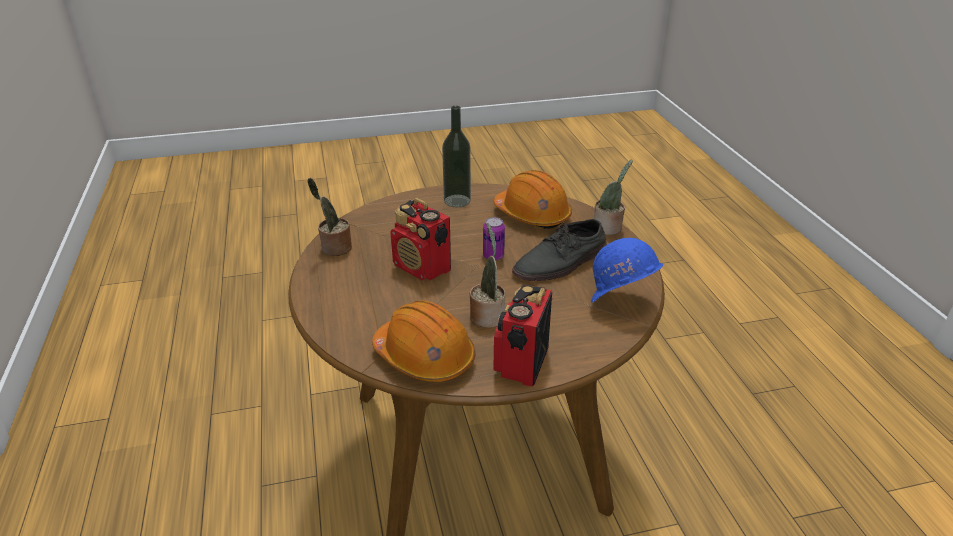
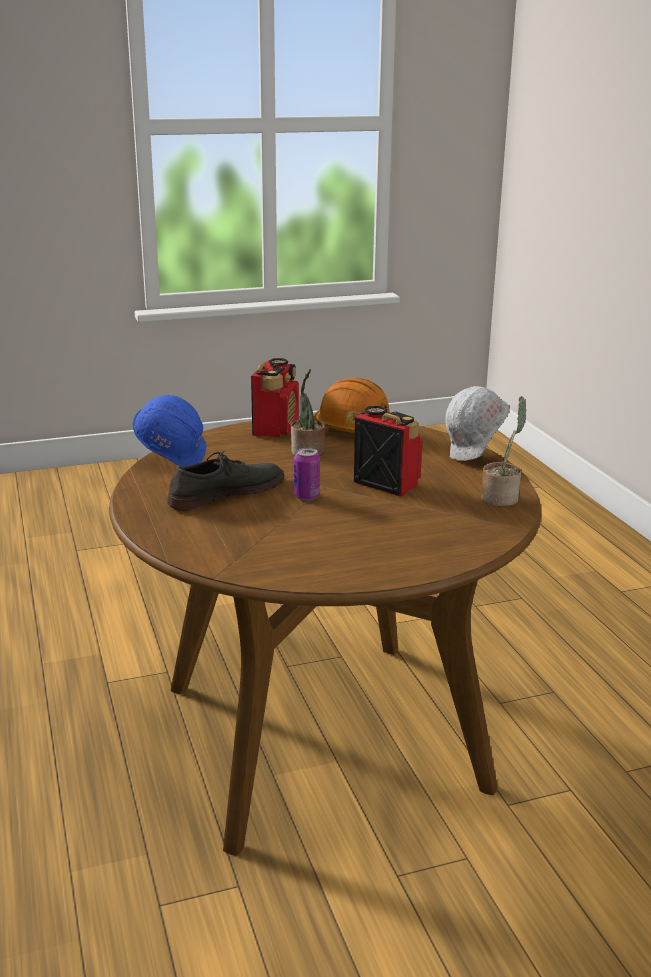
camera: 175 degrees right, 10 degrees down
bottle [442,106,471,207] -> none
orange hard hat [494,170,572,229] -> none
potted plant [594,159,633,235] -> none
none -> white hard hat [445,386,509,461]

